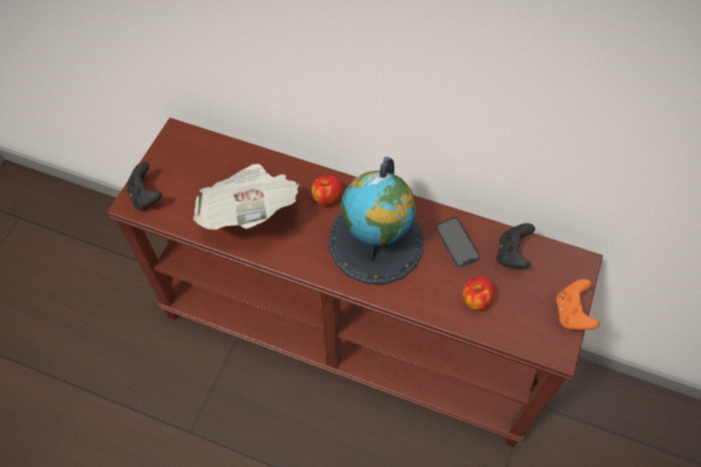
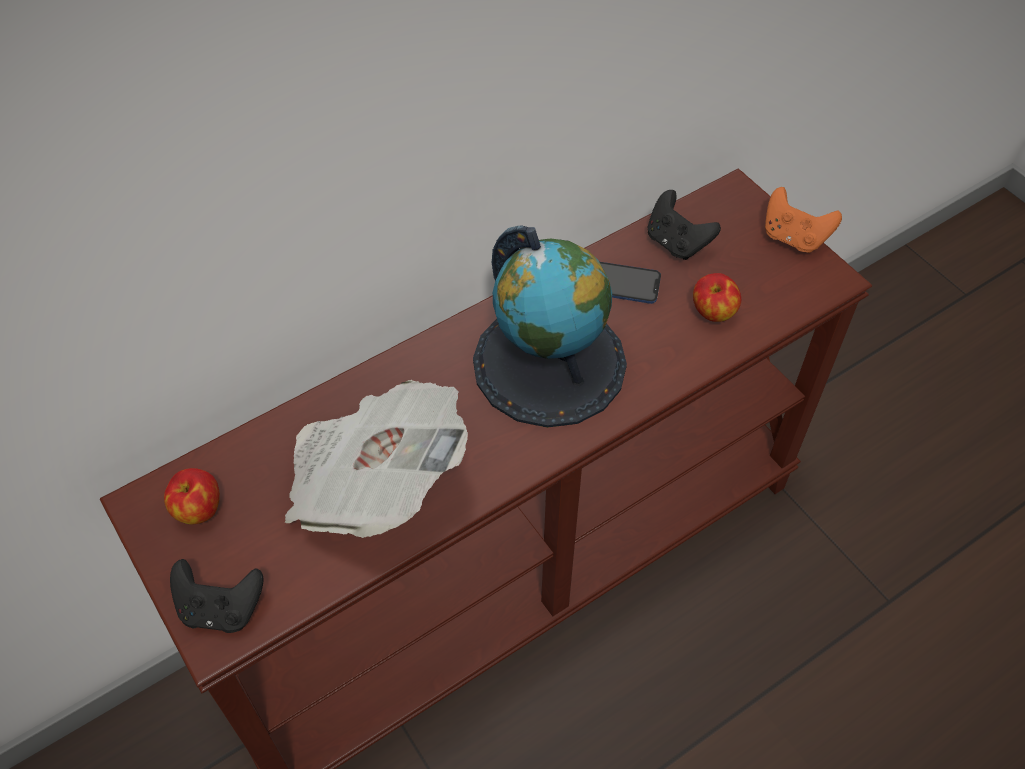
camera: 55 degrees left, 5 degrees down
apple [311,175,342,206] -> apple moved to [164,468,220,524]

